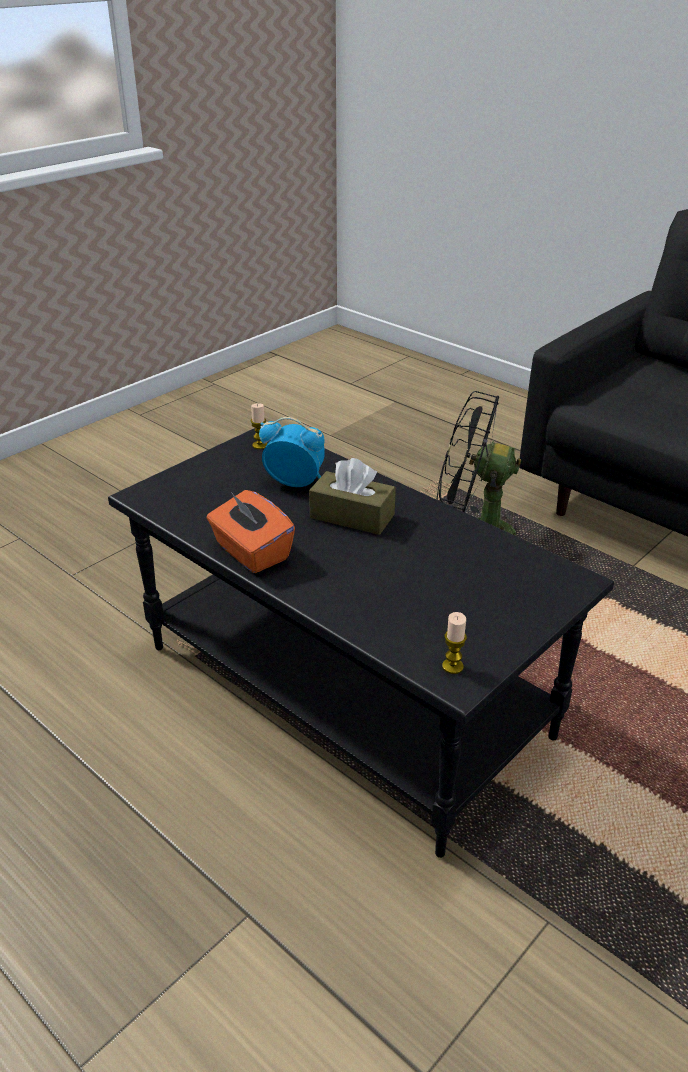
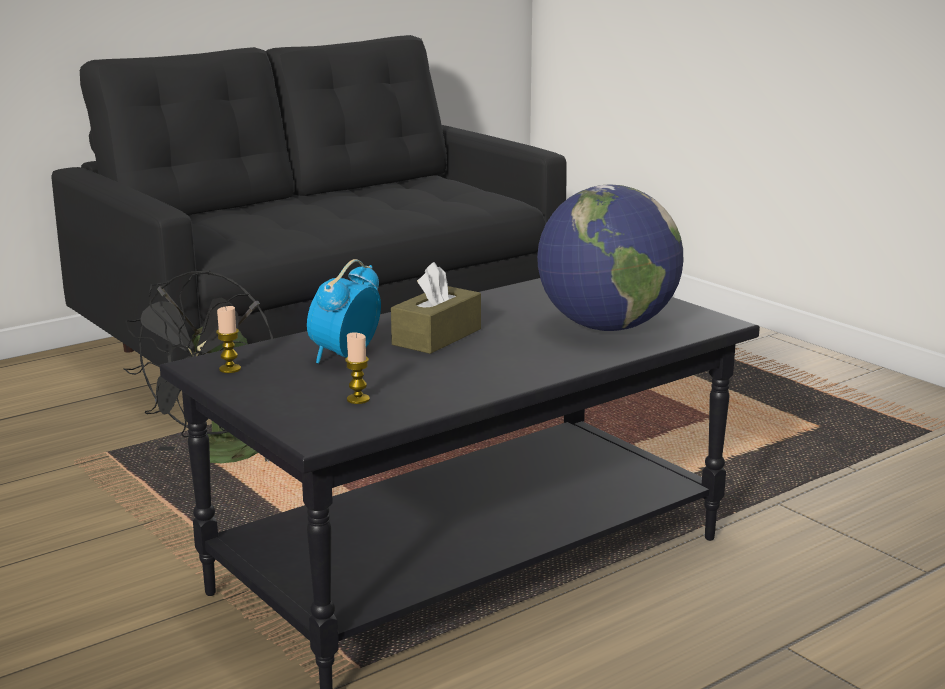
camera: 80 degrees left, 15 degrees down
orange tissue box [207,490,295,573] -> none
candle [442,612,467,674] -> candle moved to [345,332,370,404]
none -> globe [537,184,683,331]

